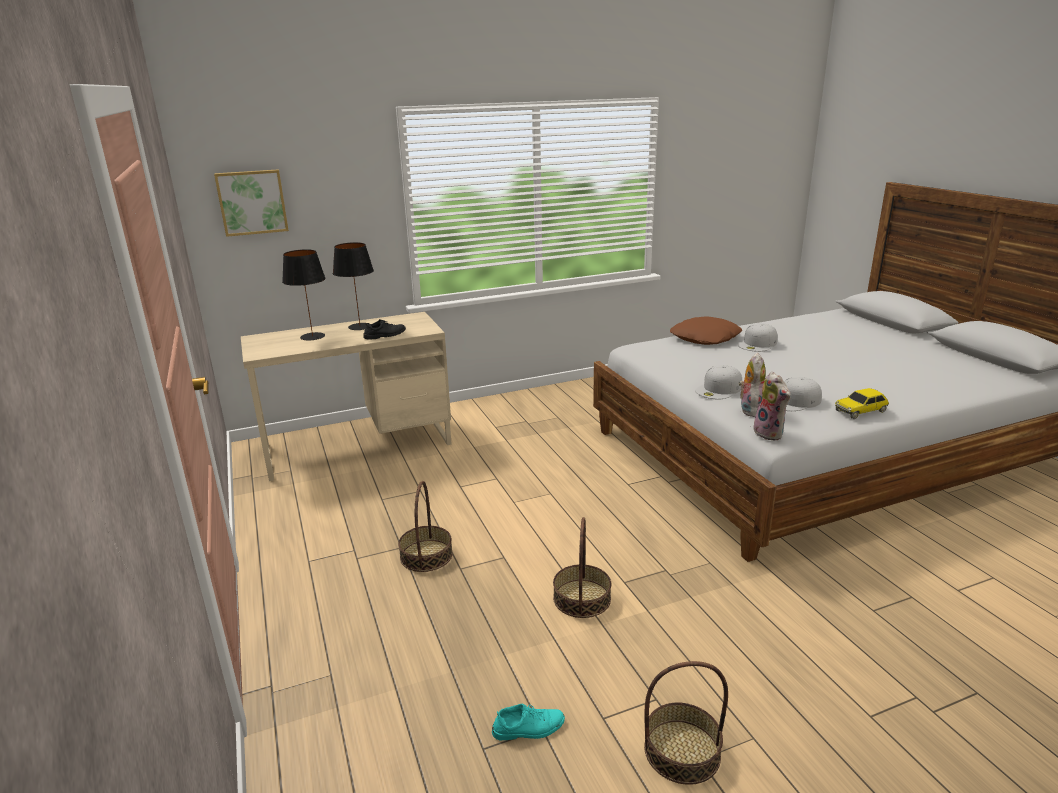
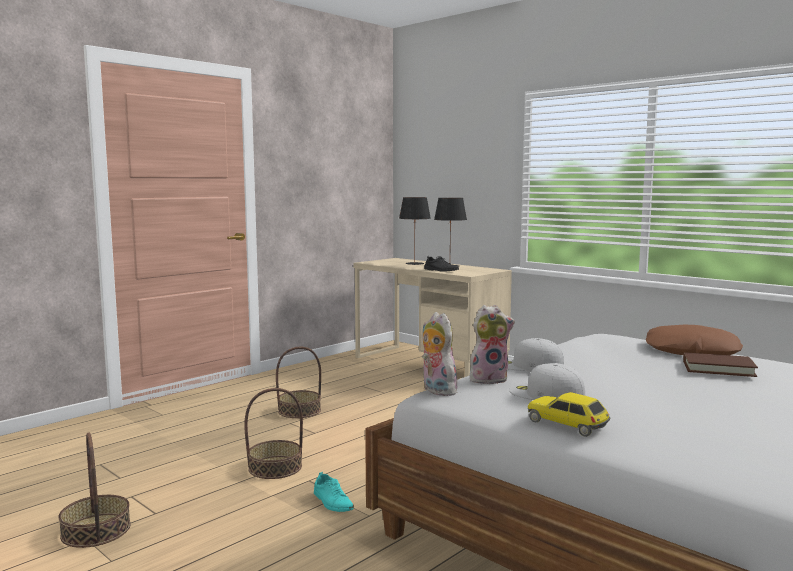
camera: 65 degrees right, 15 degrees down
picture [214,169,289,237] -> none
turquoise shoe [492,703,565,740] -> turquoise shoe moved to [314,472,354,512]
white cap [738,323,777,352] -> brown book [683,352,758,377]
plush toy [753,372,791,441] -> plush toy turned 105 degrees clockwise [422,312,457,396]

